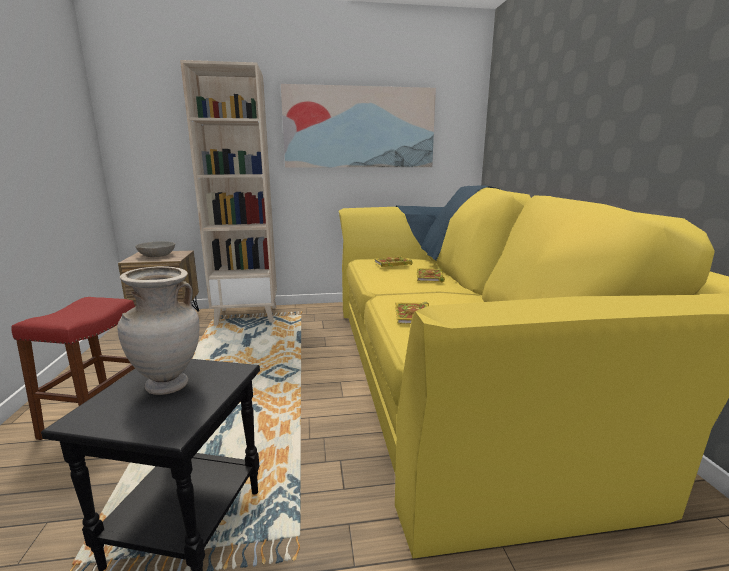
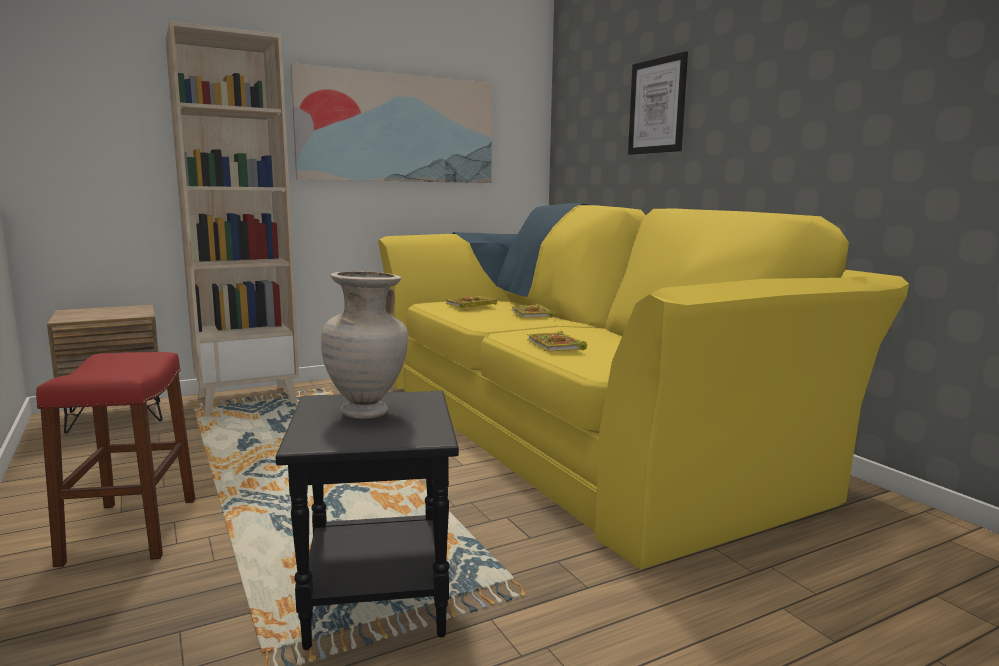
camera: 20 degrees left, 5 degrees down
grey bowl [135,241,175,257] -> none
none -> picture [628,51,688,155]

